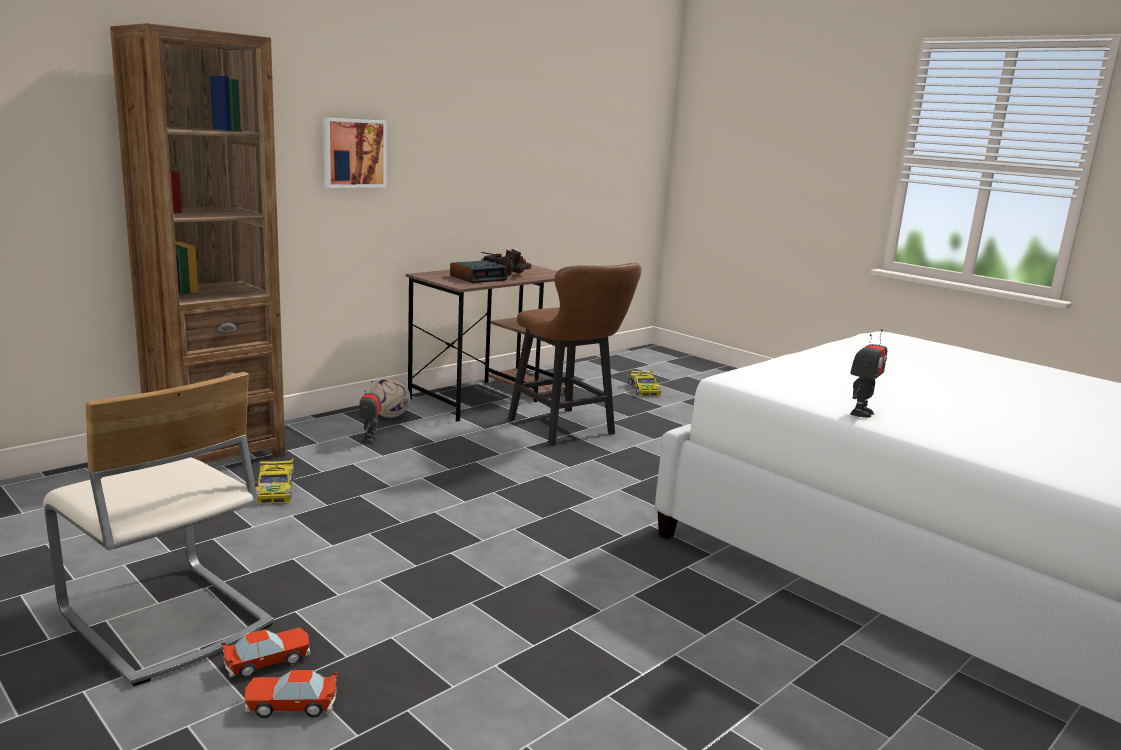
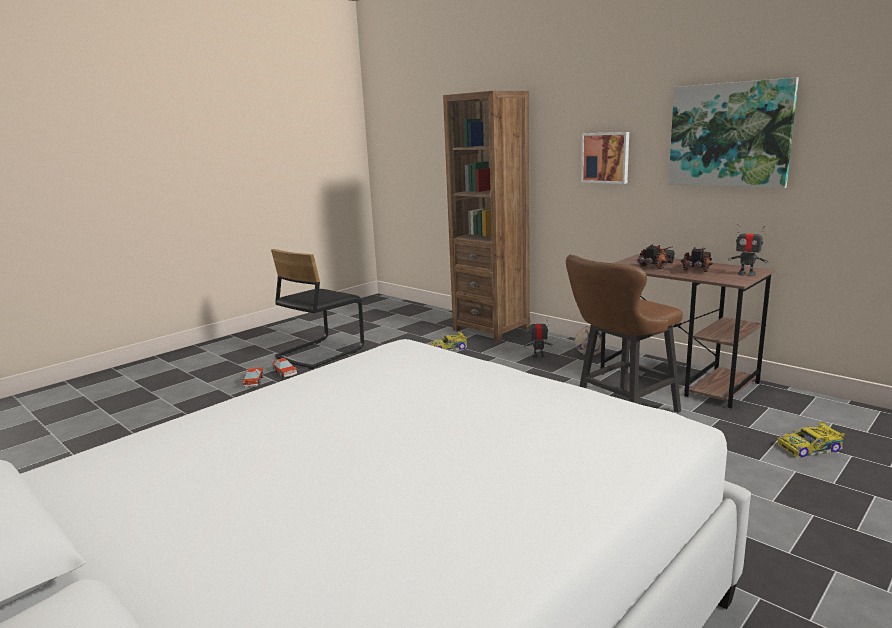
camera: 90 degrees right, 0 degrees up
beige chair [43,372,274,687] -> black chair [271,249,364,369]
alarm clock [450,260,507,283] -> toy truck [637,244,675,269]
toy robot [850,329,887,418] -> toy robot moved to [728,224,768,276]
none -> picture [669,78,799,188]

